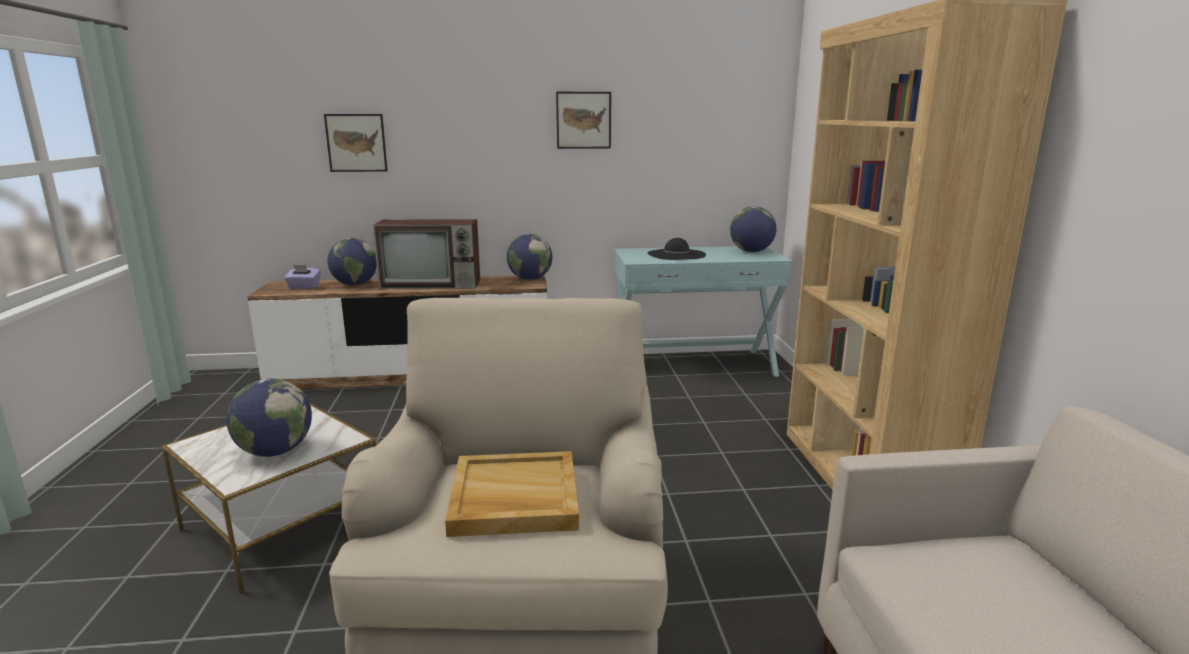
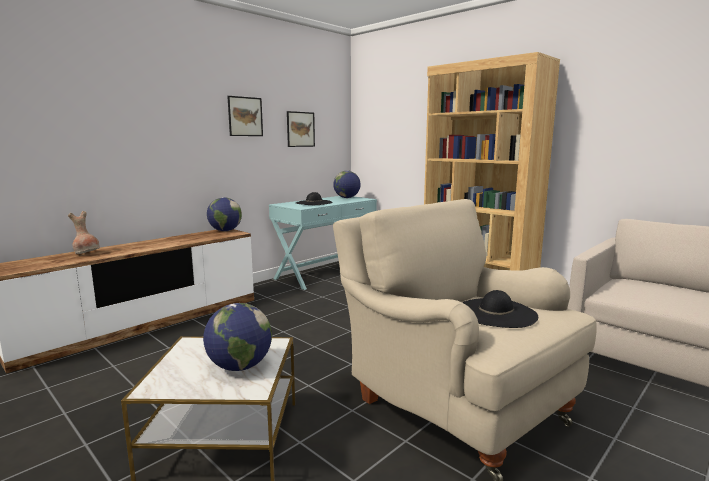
camera: 40 degrees left, 5 degrees down
purple tissue box [284,265,321,289] -> none
picture [324,114,388,172] -> picture moved to [287,111,315,147]
globe [328,238,377,286] -> brown vase [68,211,100,254]
television [373,219,480,289] -> none
beige tray [445,451,579,537] -> black hat [462,290,538,328]

